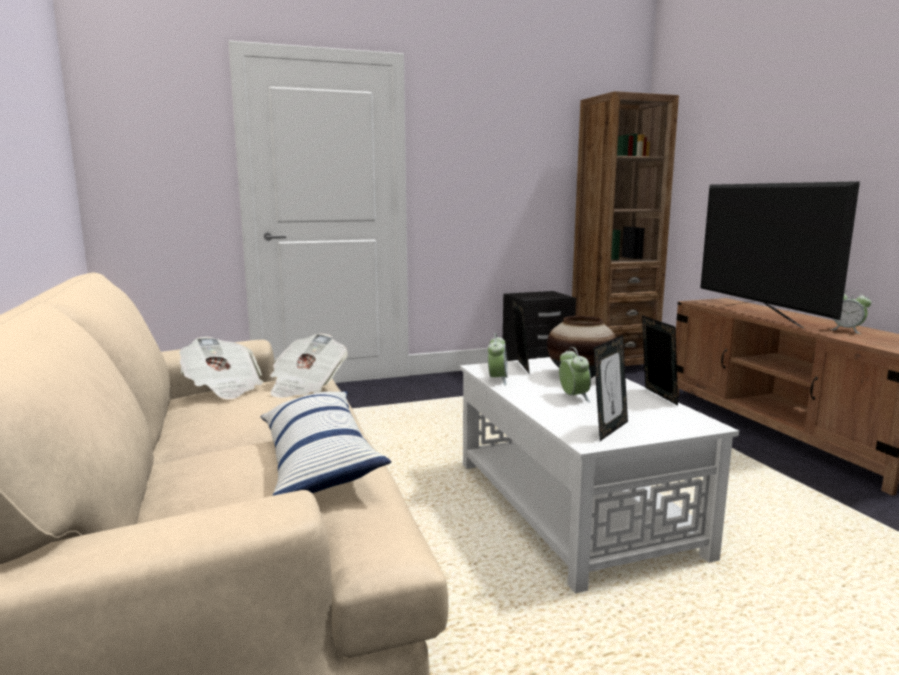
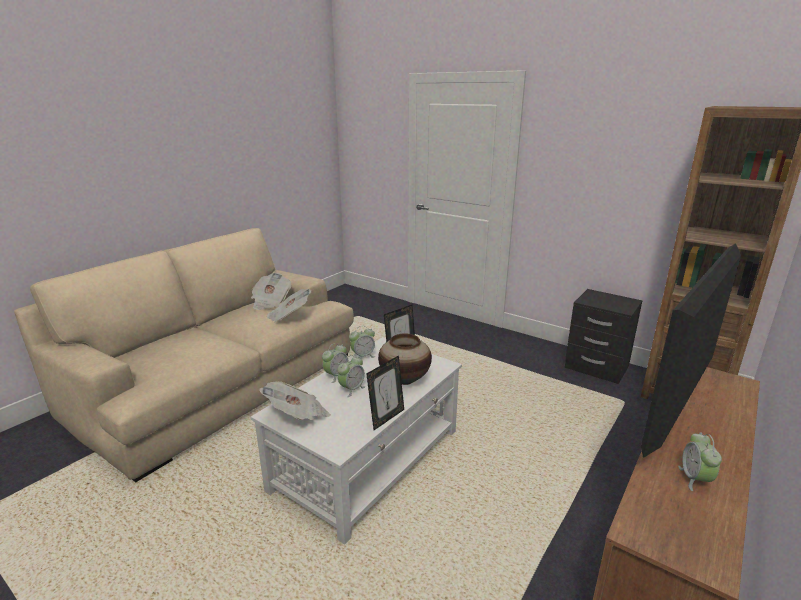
camera: 55 degrees right, 10 degrees up
pillow [260,391,391,496] -> none
picture frame [594,335,628,441] -> newspaper [259,381,331,420]
none -> alarm clock [322,343,348,383]

